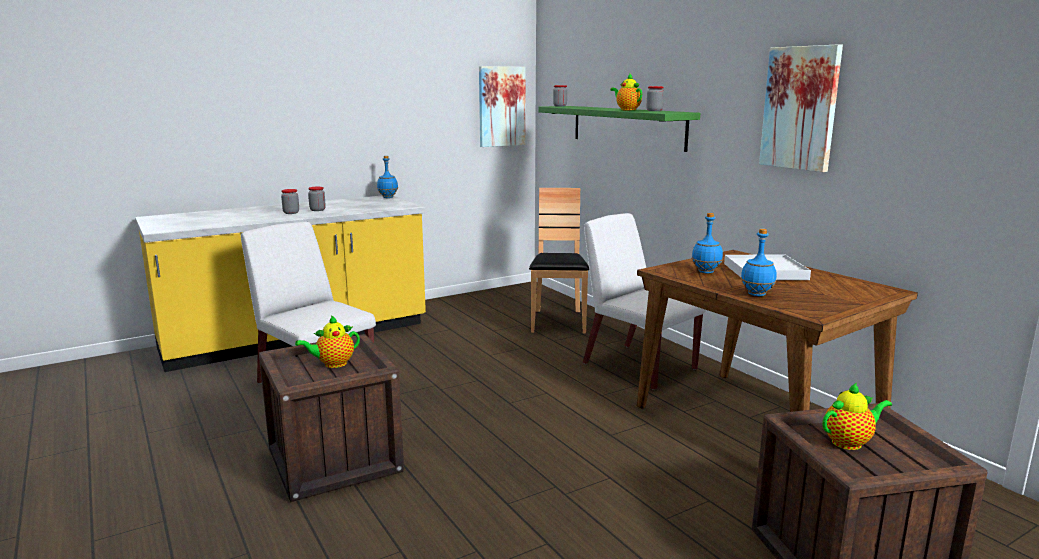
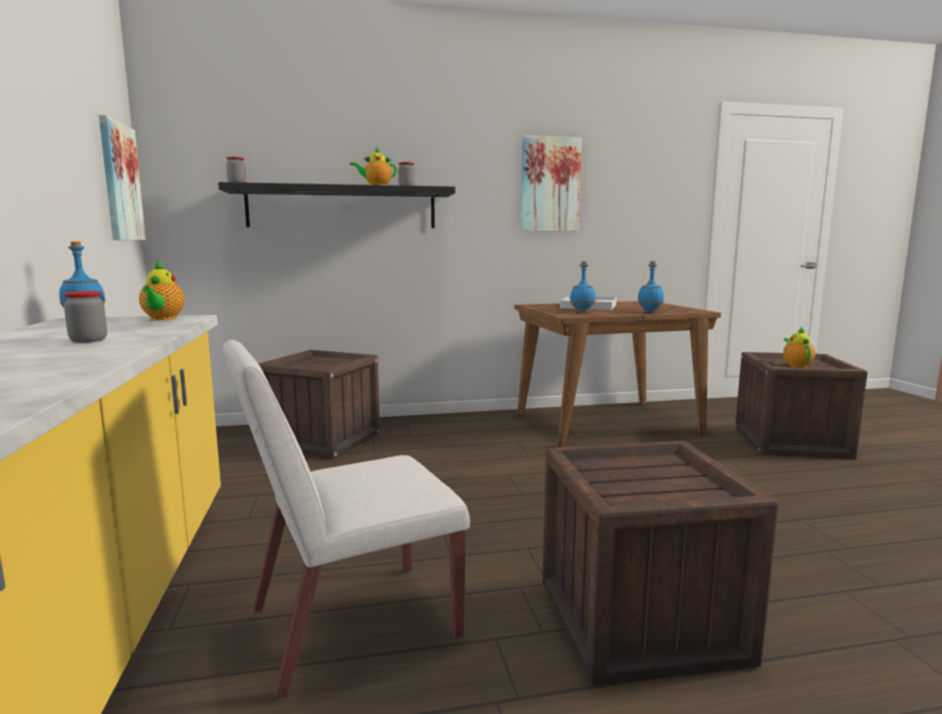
camera: 70 degrees left, 5 degrees down
jar [281,189,299,214] -> none
teapot [295,315,360,368] -> teapot moved to [139,260,185,320]
brown chair [529,188,589,333] -> crate [258,350,380,460]
green shelf [539,106,700,152] -> black shelf [218,182,455,228]
white chair [583,213,706,390] -> none

